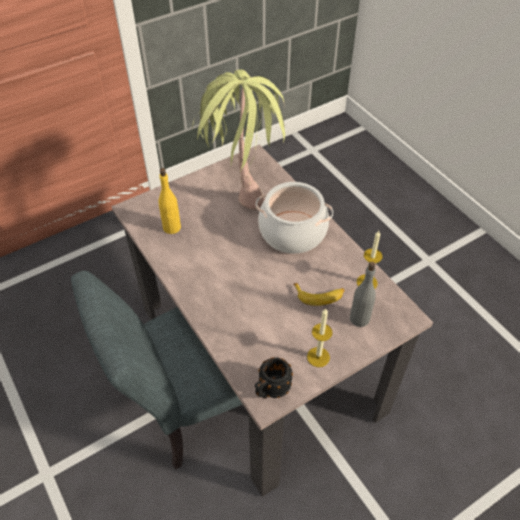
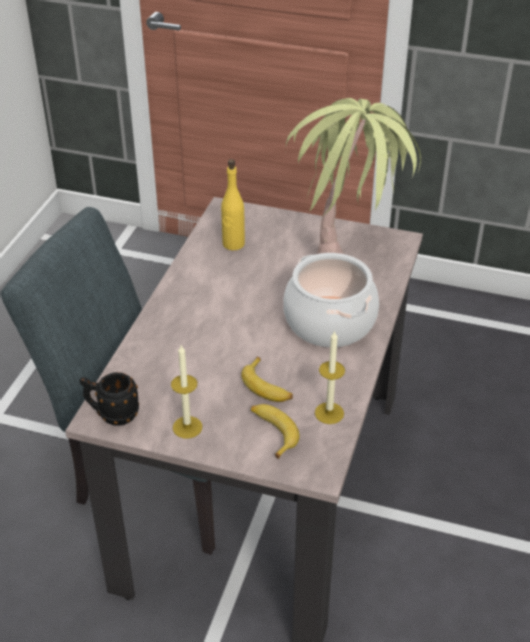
camera: 50 degrees right, 10 degrees down
grey bottle [350,262,376,327] -> banana [251,404,299,459]

